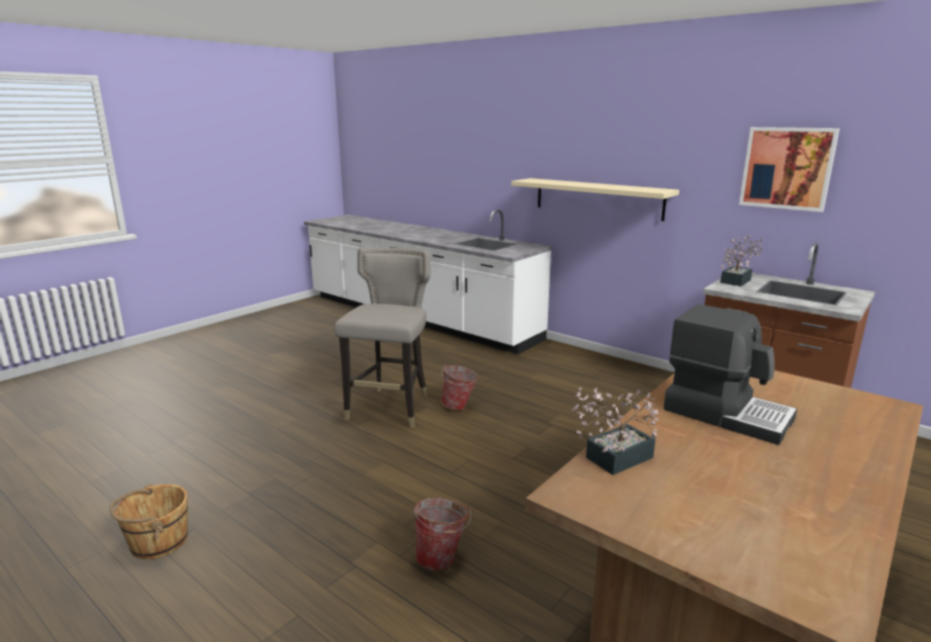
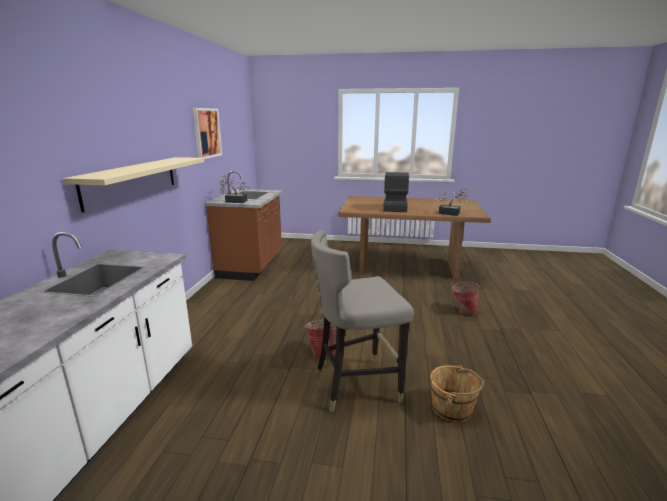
camera: 120 degrees left, 0 degrees up
brown bucket [110,484,188,559] -> brown bucket moved to [430,365,484,422]

